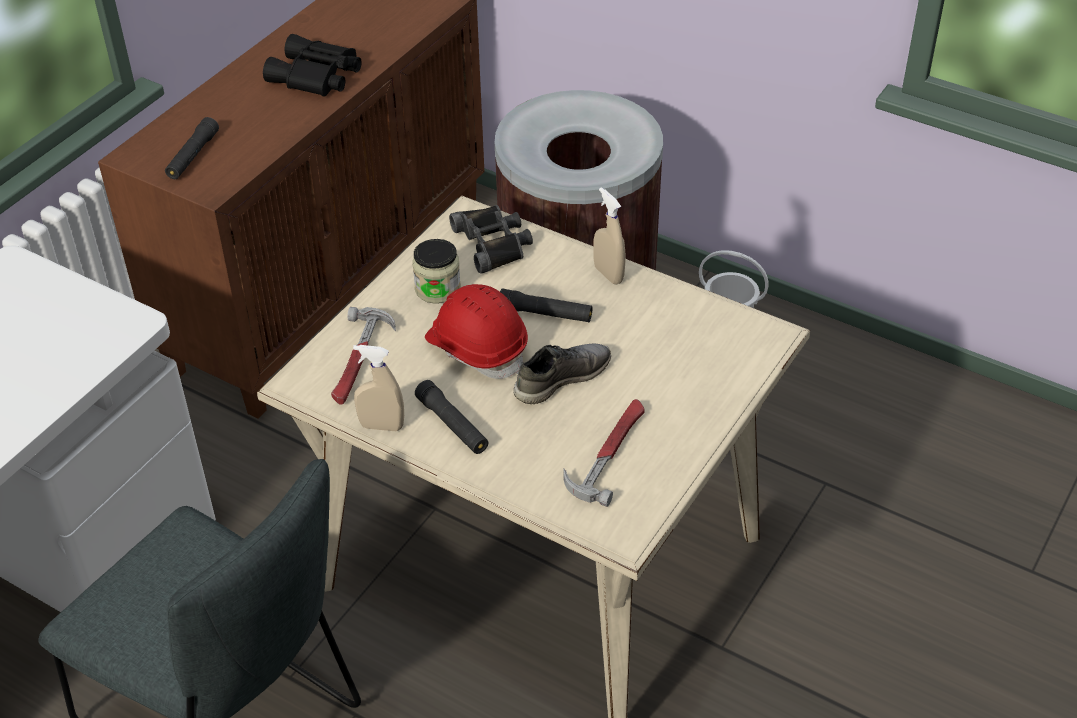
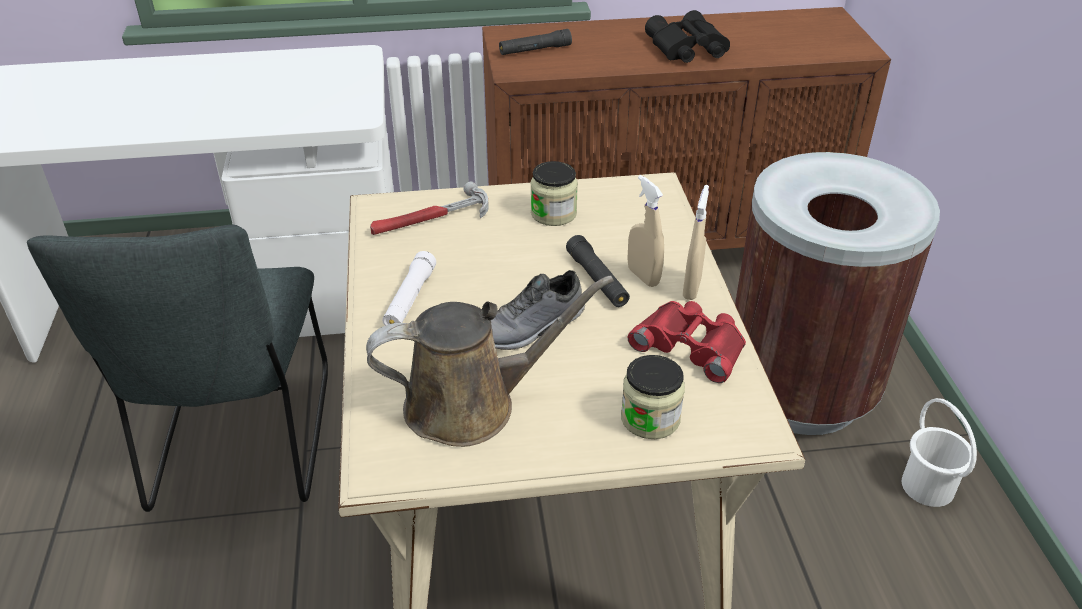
camera: 50 degrees right, 5 degrees down
beige spray bottle [353,345,404,431] -> beige spray bottle moved to [627,175,664,287]
black flashlight [415,380,488,454] -> white flashlight [382,251,436,326]
red hard hat [425,284,528,379] -> none
black binoculars [449,205,533,274] -> none
grey shoe [513,343,611,404] -> grey shoe turned 135 degrees clockwise [491,270,585,350]
hammer [563,399,645,507] -> brown watering can [366,276,614,447]
none -> jar [621,355,685,439]
none -> red binoculars [627,301,746,383]

